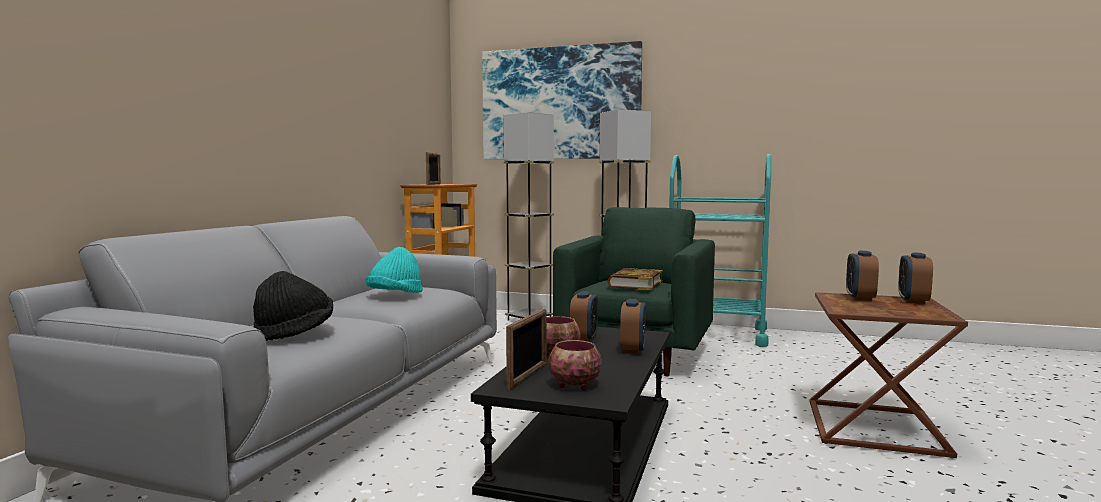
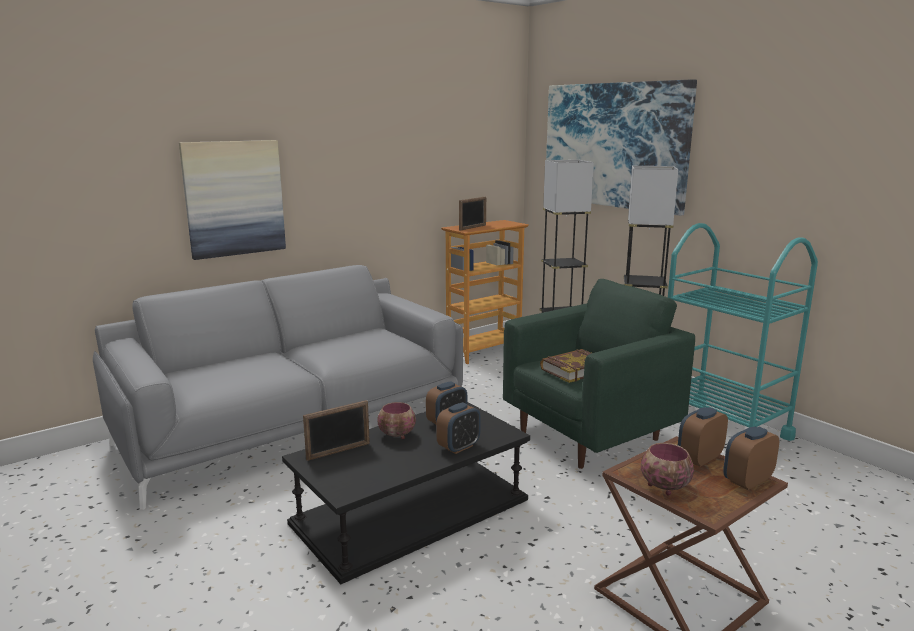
camera: 35 degrees right, 10 degrees up
black hat [253,271,333,341] -> none
turquoise hat [365,247,423,293] -> none
bowl [548,340,602,390] -> bowl moved to [641,443,694,496]
none -> picture [179,140,286,260]

